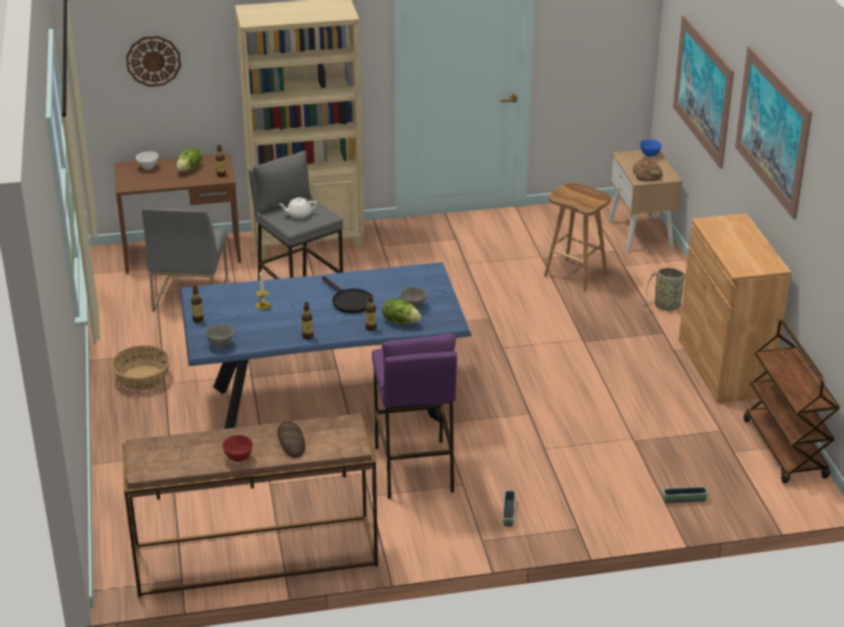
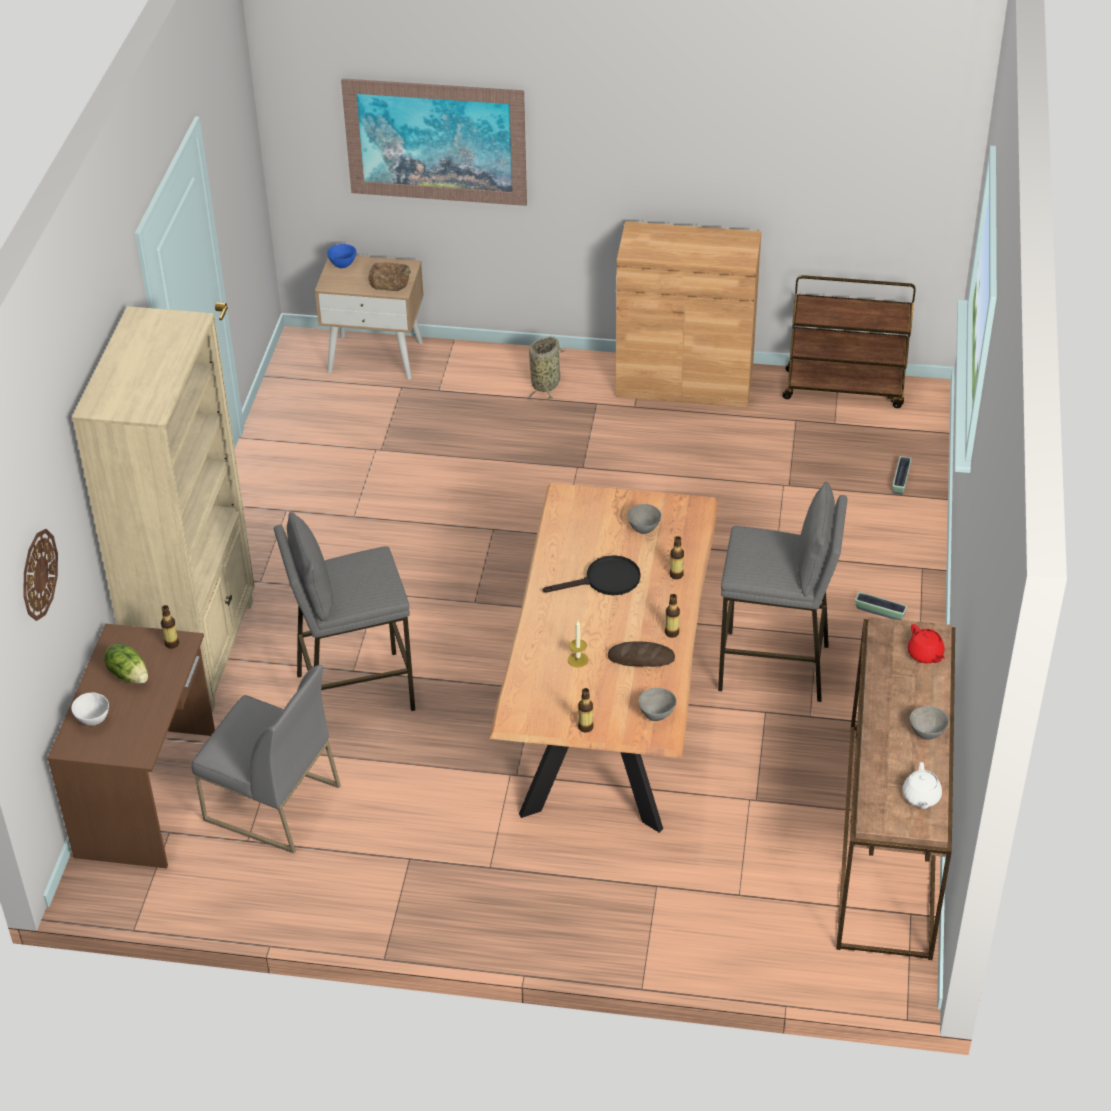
camera: 70 degrees left, 10 degrees up
basket [111,345,170,391] -> none
blue dining table [180,262,472,429] -> brown dining table [489,483,718,833]
red bowl [222,435,253,462] -> grey bowl [910,706,949,740]
white teapot [278,197,317,219] -> white teapot moved to [902,762,942,809]
bread [278,421,305,458] -> bread moved to [608,641,675,667]
purple stool [372,333,457,499] -> grey stool [718,482,847,702]
lettuce [382,299,421,324] -> none
brown stool [544,183,611,292] -> none
picture [735,46,812,220] -> none
none -> red teapot [907,624,945,663]

